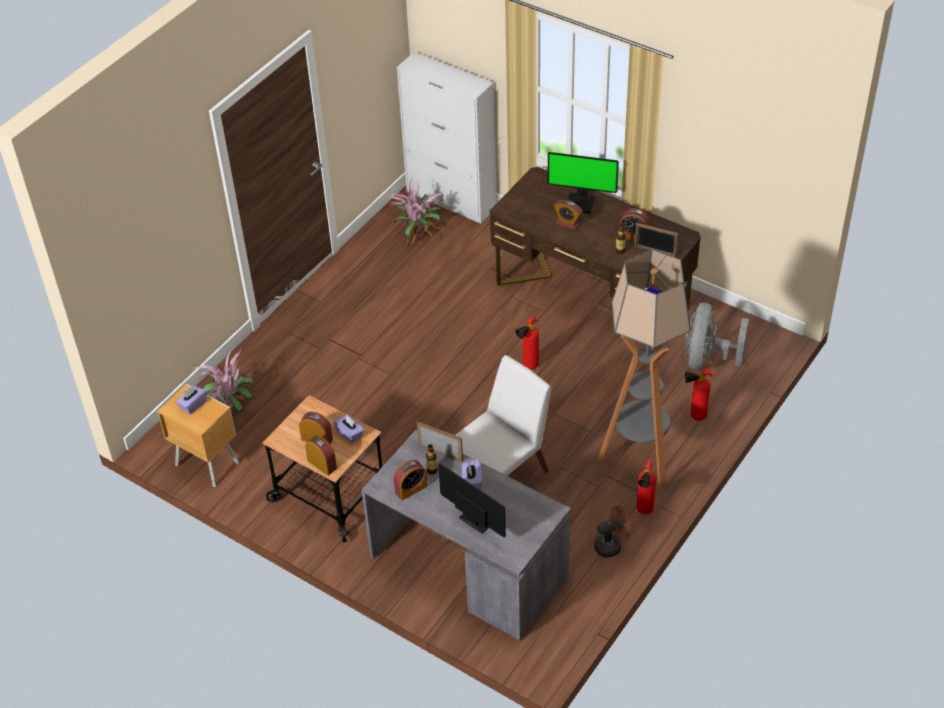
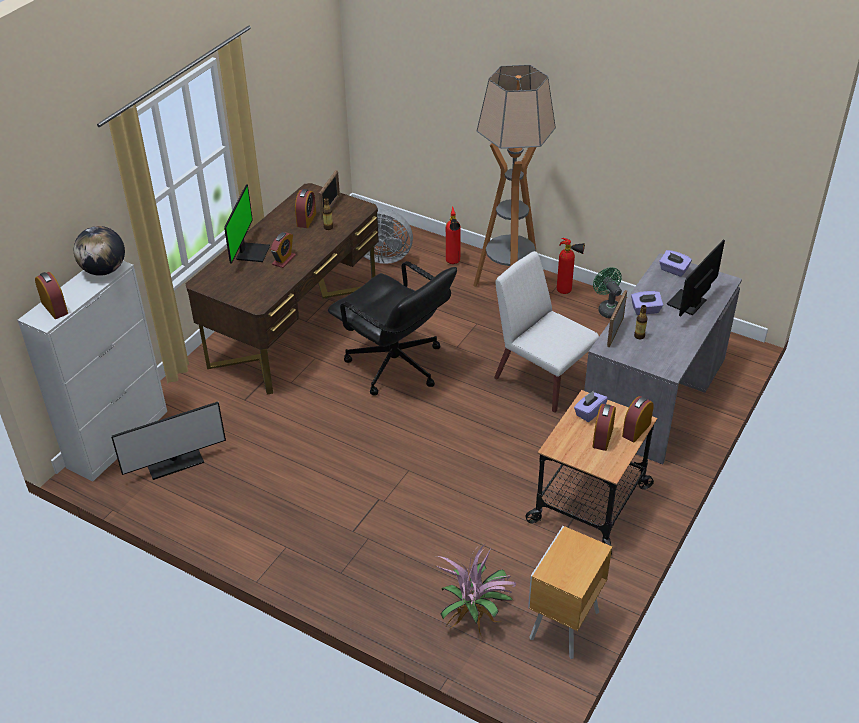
camera: 95 degrees left, 5 degrees down
purple tissue box [176,386,207,414] -> purple tissue box moved to [659,250,692,277]
potted plant [389,179,443,245] -> monitor [111,402,226,480]
alarm clock [394,460,428,500] -> alarm clock moved to [35,272,68,319]
fire extinguisher [515,315,539,369] -> black office chair [328,261,457,396]
brown fan [594,505,632,558] -> green fan [593,267,622,318]
none -> globe [74,226,125,276]

